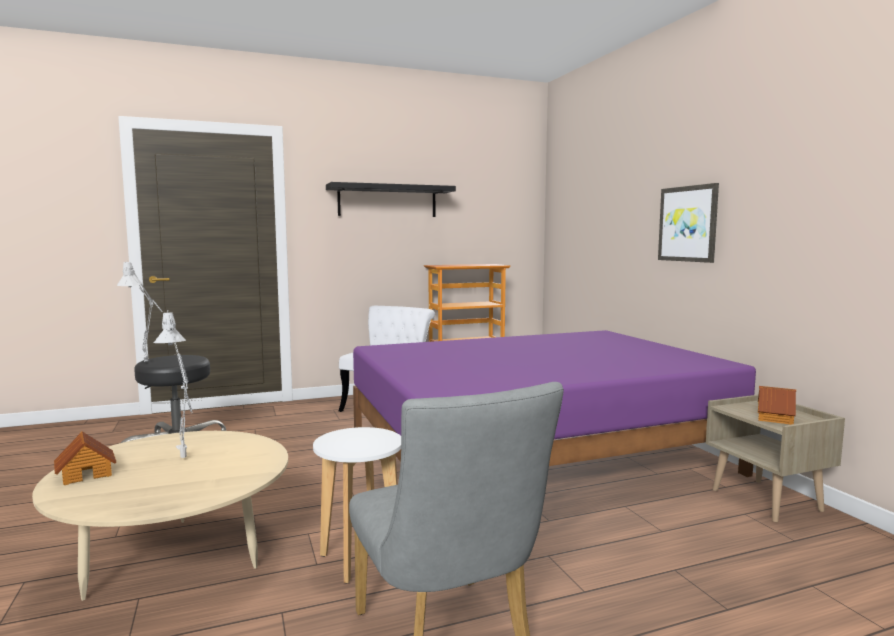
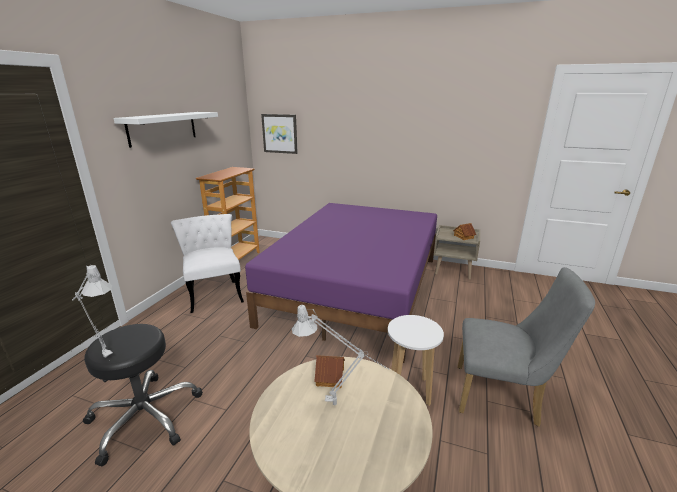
camera: 50 degrees left, 15 degrees up
toy house [54,431,116,485] -> toy house moved to [314,355,345,388]
black shelf [326,182,456,217] -> white shelf [113,112,218,148]
picture [658,183,719,263] -> picture moved to [261,114,298,154]

